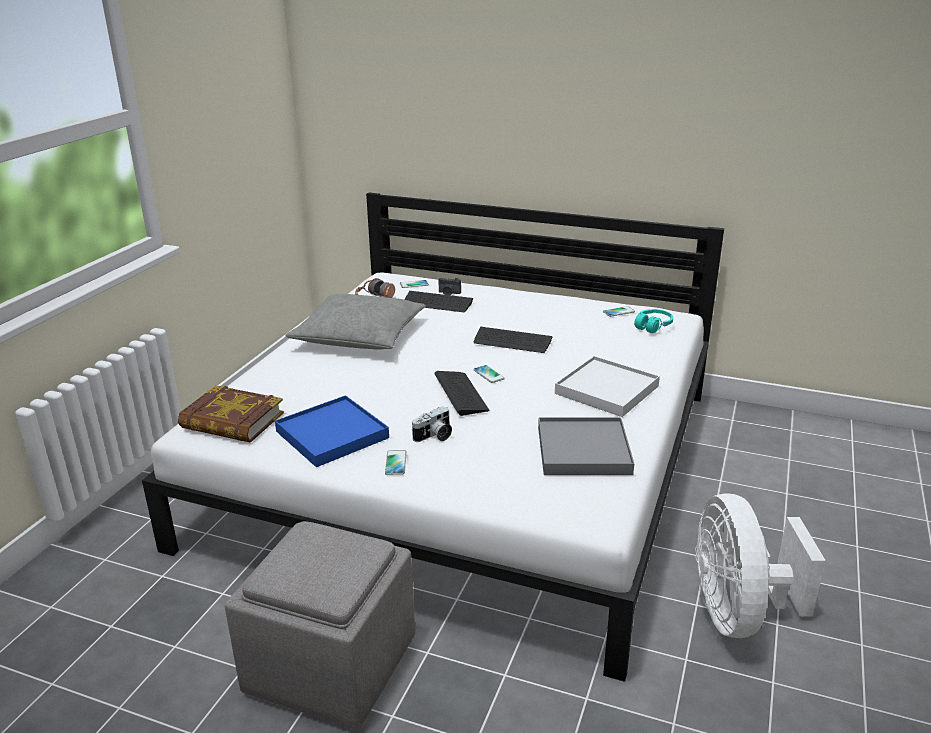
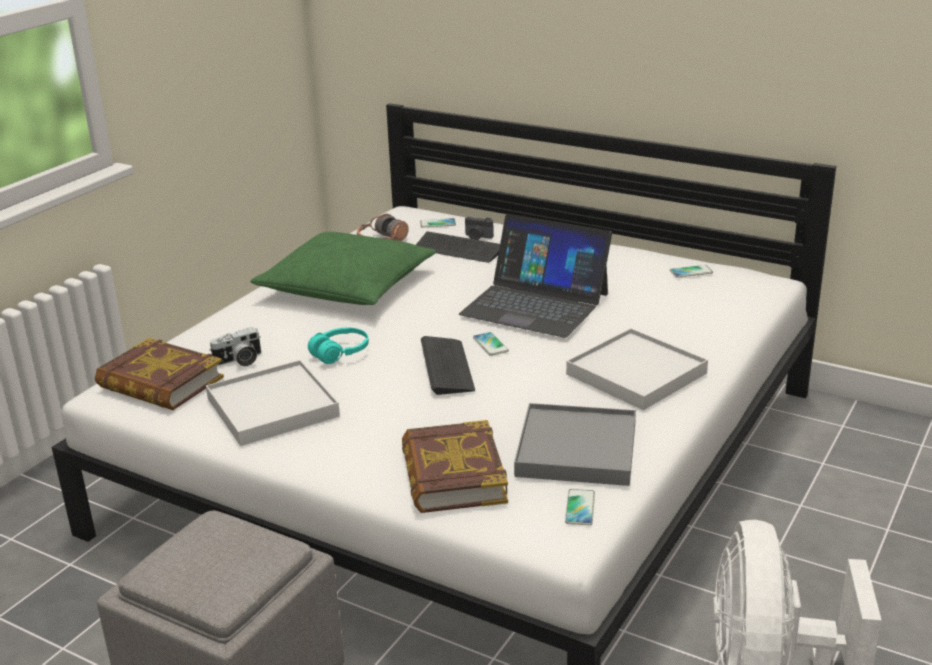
camera: 10 degrees right, 0 degrees up
blue tray [275,395,389,467] -> white tray [206,360,340,446]
grey pillow [285,294,426,350] -> green pillow [250,232,436,305]
phone [385,450,407,475] -> phone moved to [565,489,595,525]
camera [412,406,452,442] -> camera moved to [209,327,261,366]
keyboard [474,327,553,353] -> laptop [459,214,612,338]
turquoise headphones [634,309,673,333] -> turquoise headphones moved to [308,328,369,364]
none -> book [402,420,508,513]

